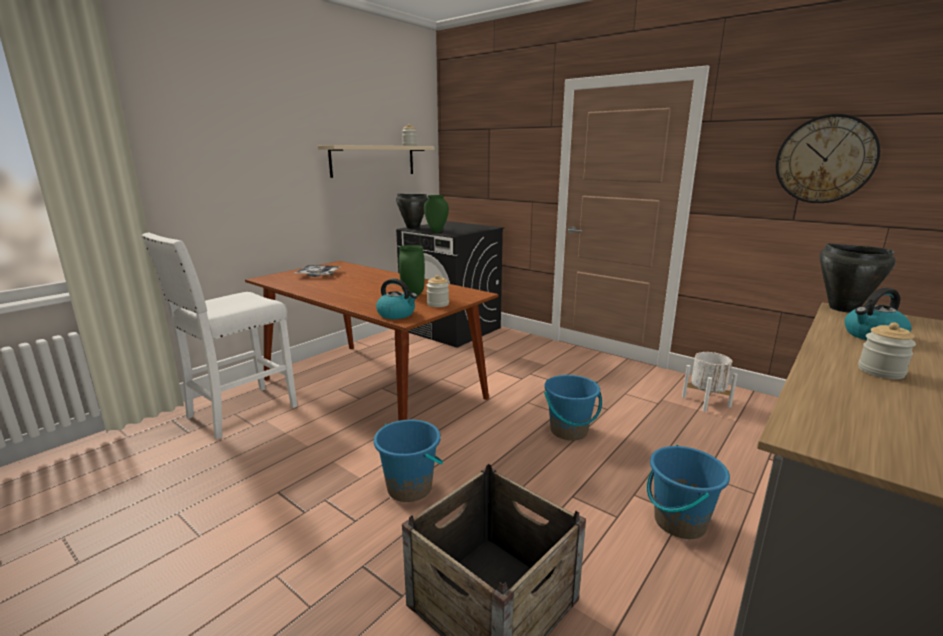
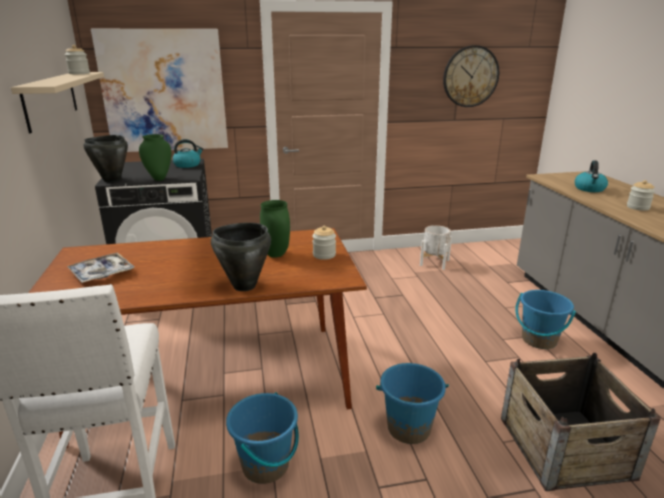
camera: 50 degrees left, 5 degrees up
kettle [376,279,417,319] -> kettle moved to [172,139,203,168]
blue bucket [544,375,602,440] -> blue bucket moved to [226,392,299,484]
black cooking pot [820,244,896,313] -> black cooking pot moved to [211,223,271,291]
none -> picture [91,29,228,152]

